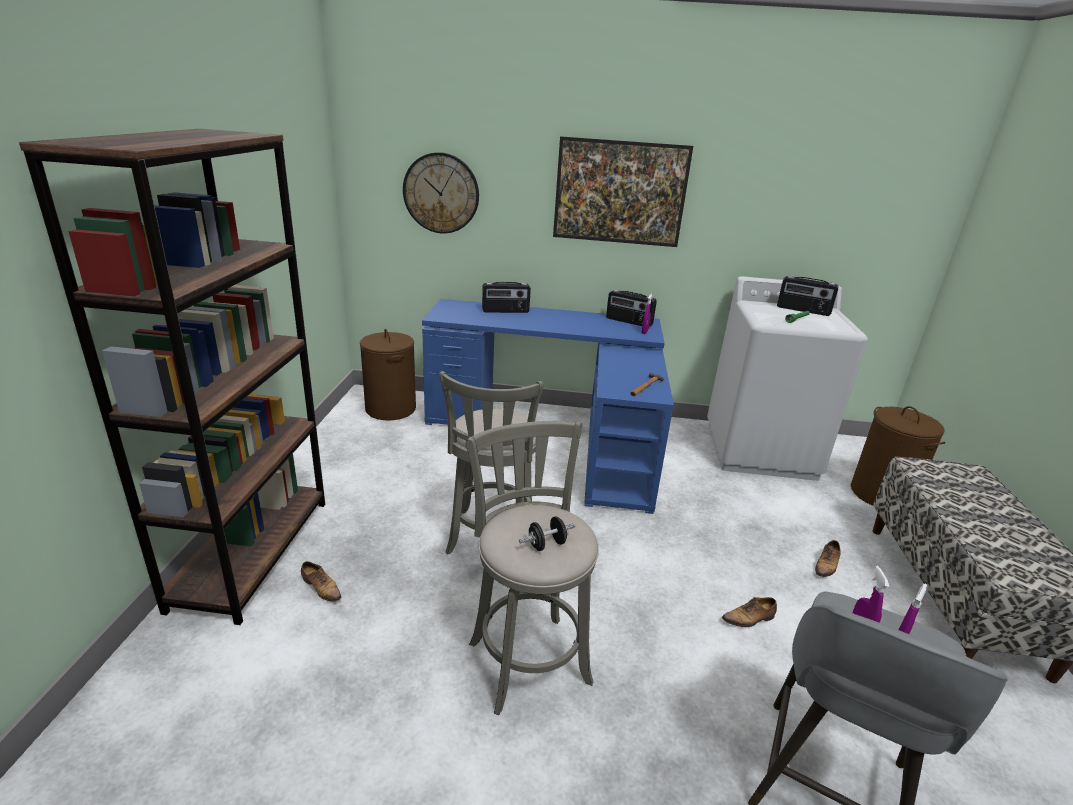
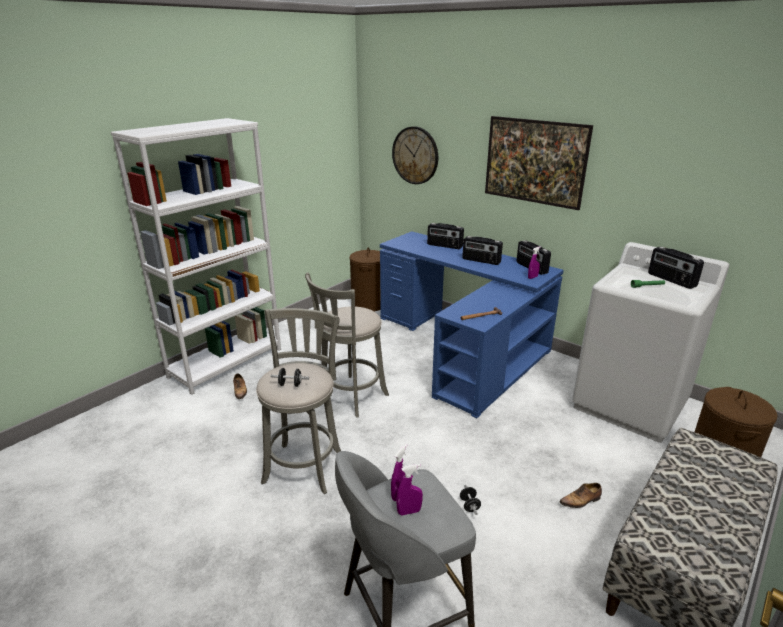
camera: 35 degrees right, 0 degrees up
brown bookcase [19,129,325,625] -> white bookcase [111,118,281,395]
shoe [722,597,777,627] -> black dumbbell [460,485,481,515]
none -> radio [462,236,503,265]

